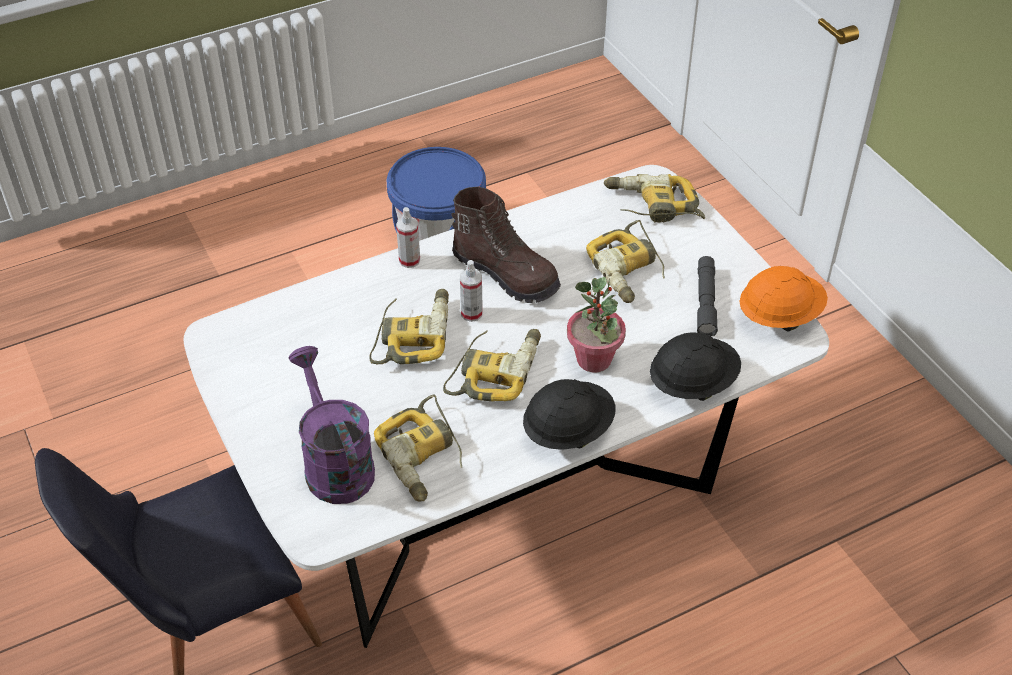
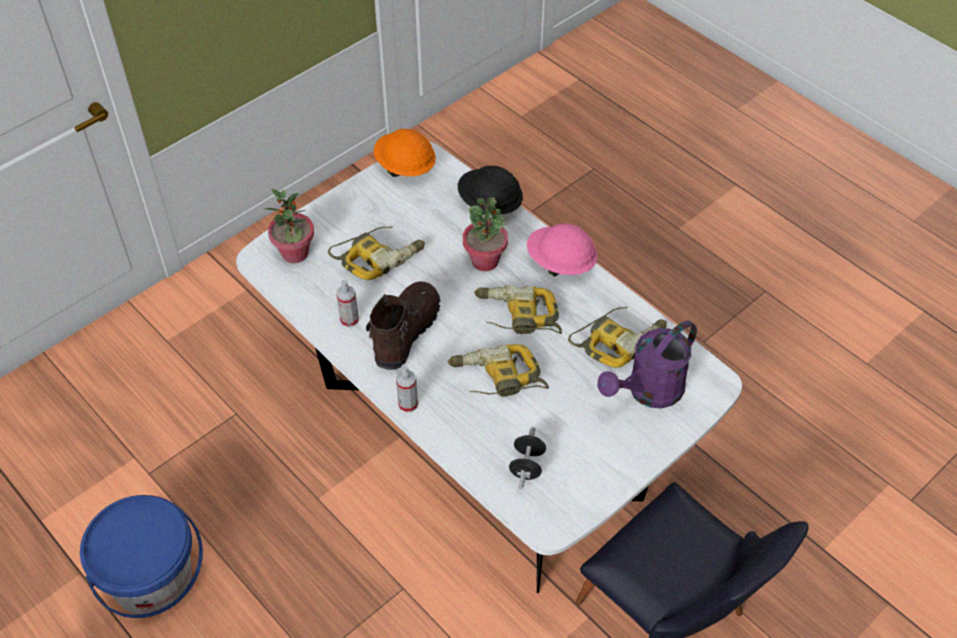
camera: 105 degrees left, 5 degrees up
spray bottle [460,260,483,322] -> spray bottle moved to [336,280,359,327]
black hard hat [523,379,615,450] -> pink hard hat [527,224,598,277]
power drill [604,174,705,222] -> potted plant [264,188,314,263]
grey flashlight [697,256,718,336] -> none
none -> black dumbbell [509,427,546,489]

